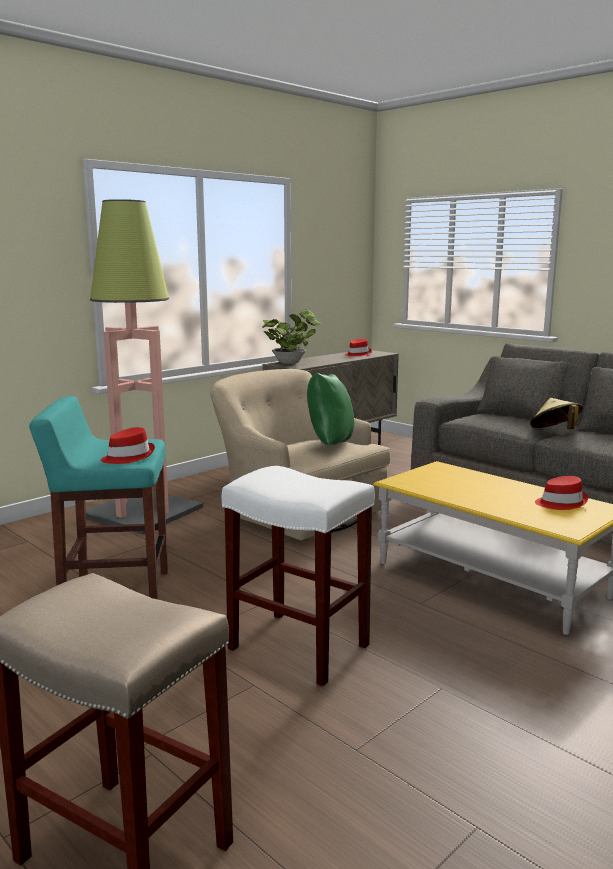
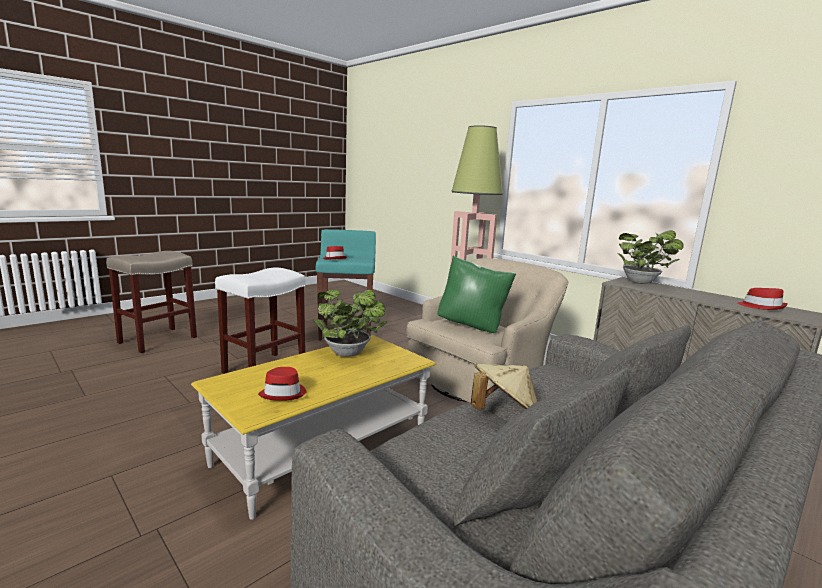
camera: 90 degrees right, 0 degrees up
none -> potted plant [313,289,387,357]

